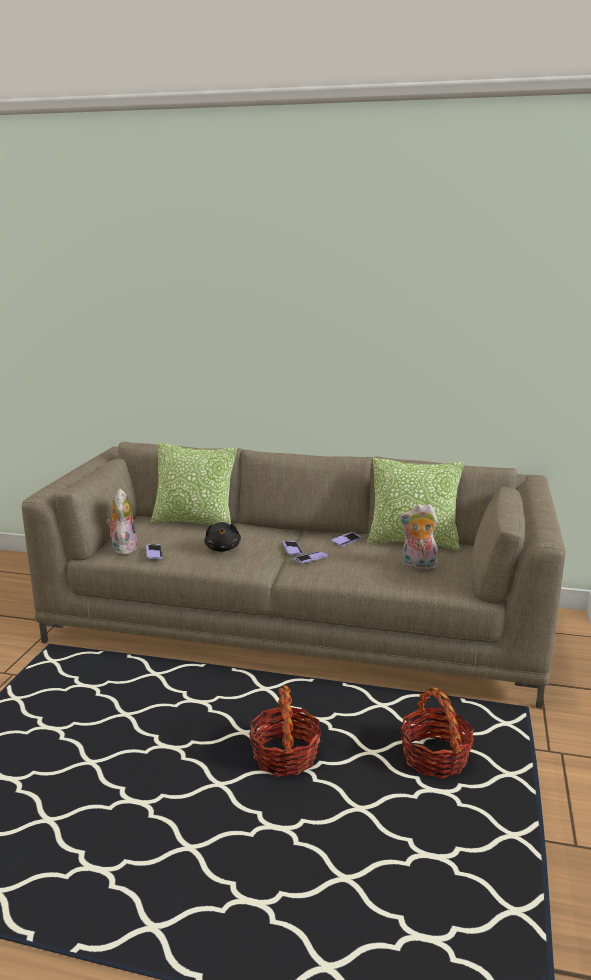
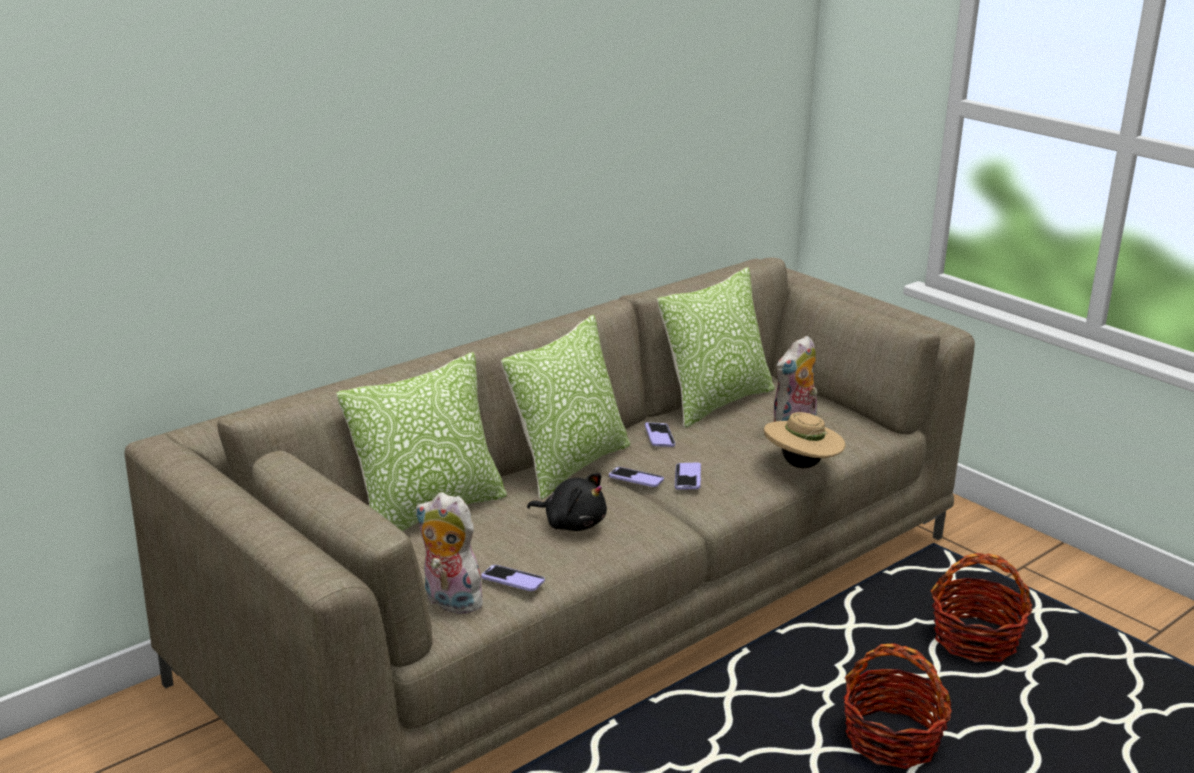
camera: 55 degrees left, 5 degrees up
none -> pillow [501,315,630,499]
none -> beige hat [764,412,845,468]

